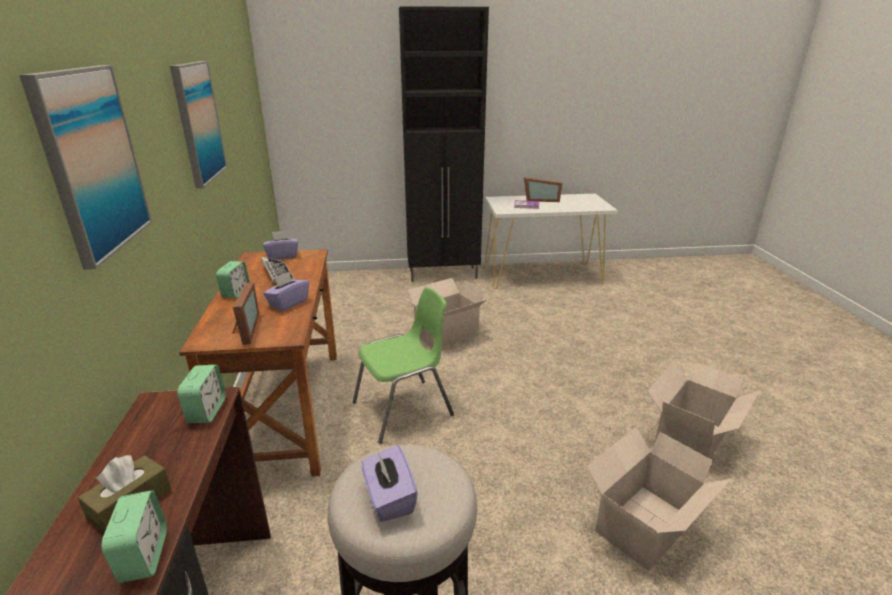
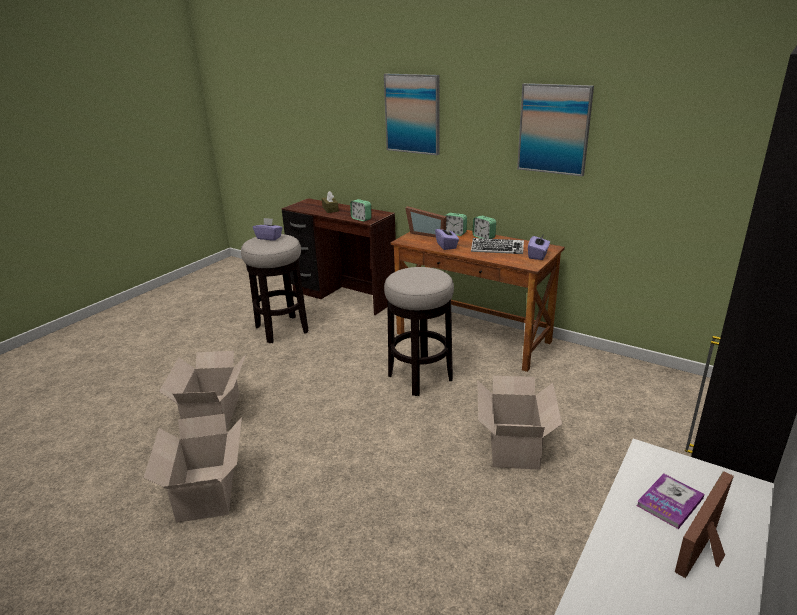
camera: 130 degrees right, 0 degrees up
alarm clock [102,490,167,583] -> alarm clock moved to [445,213,467,236]
green chair [353,287,454,444] -> stool [384,267,454,396]

